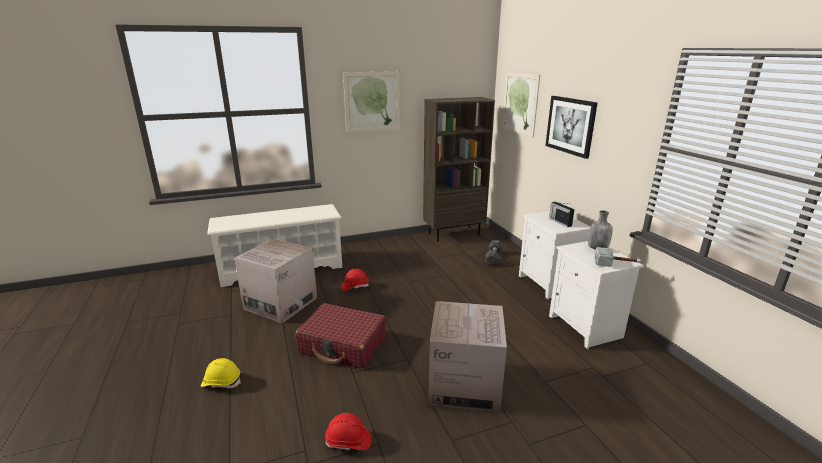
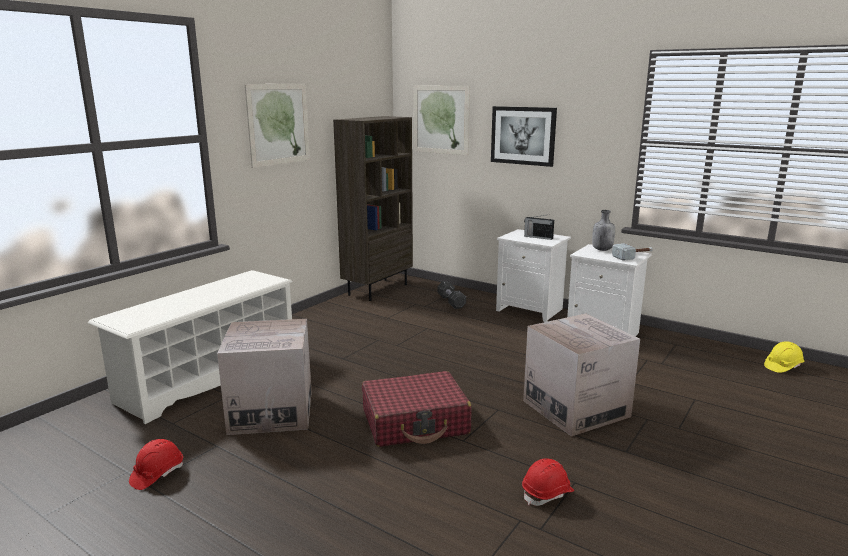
camera: 35 degrees left, 5 degrees down
yellow hard hat [201,358,241,388] -> yellow hard hat moved to [764,341,804,373]
red hard hat [341,269,369,291] -> red hard hat moved to [129,439,183,490]

